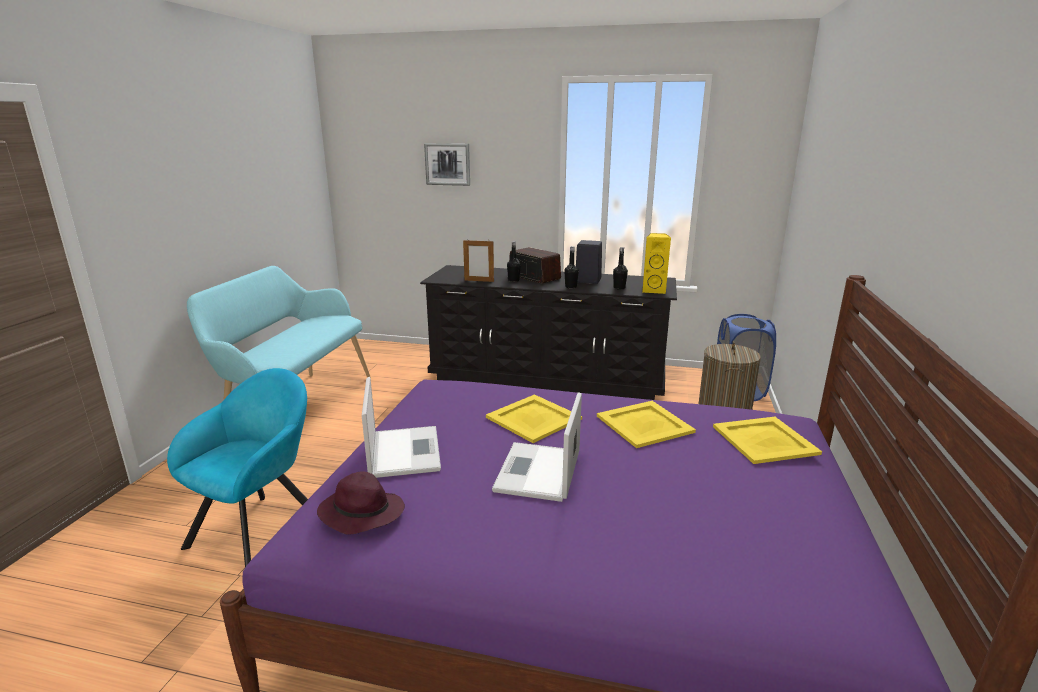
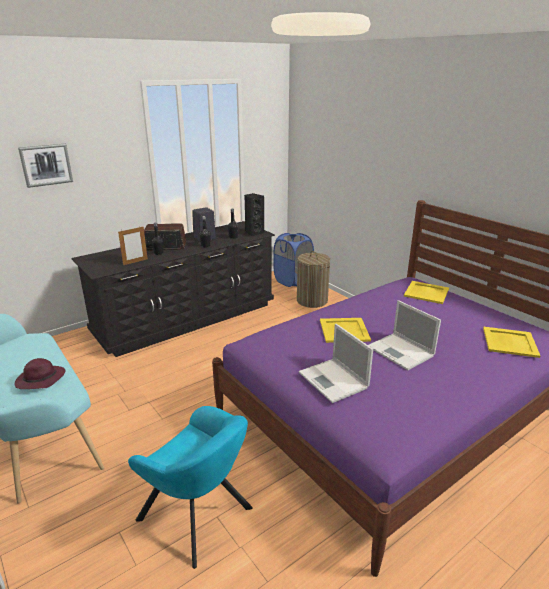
camera: 50 degrees left, 5 degrees up
turquoise armchair [167,368,308,567] -> turquoise armchair turned 150 degrees clockwise [128,406,252,569]
purple hat [317,471,405,535] -> purple hat moved to [15,358,65,389]
laptop [362,377,441,478] -> laptop turned 150 degrees counterclockwise [299,324,373,403]
yellow tray [597,401,696,448] -> yellow tray moved to [483,327,540,358]
yellow speaker [642,233,671,294] -> black speaker [244,193,264,236]

